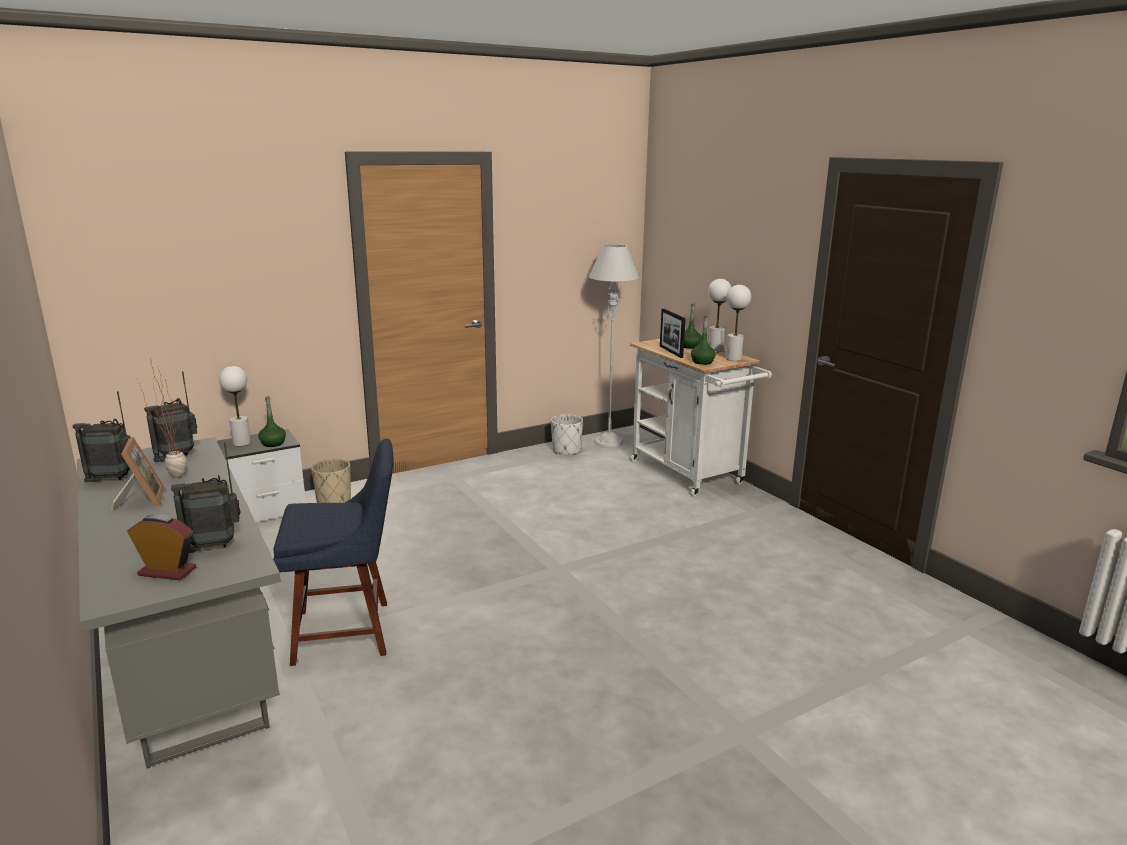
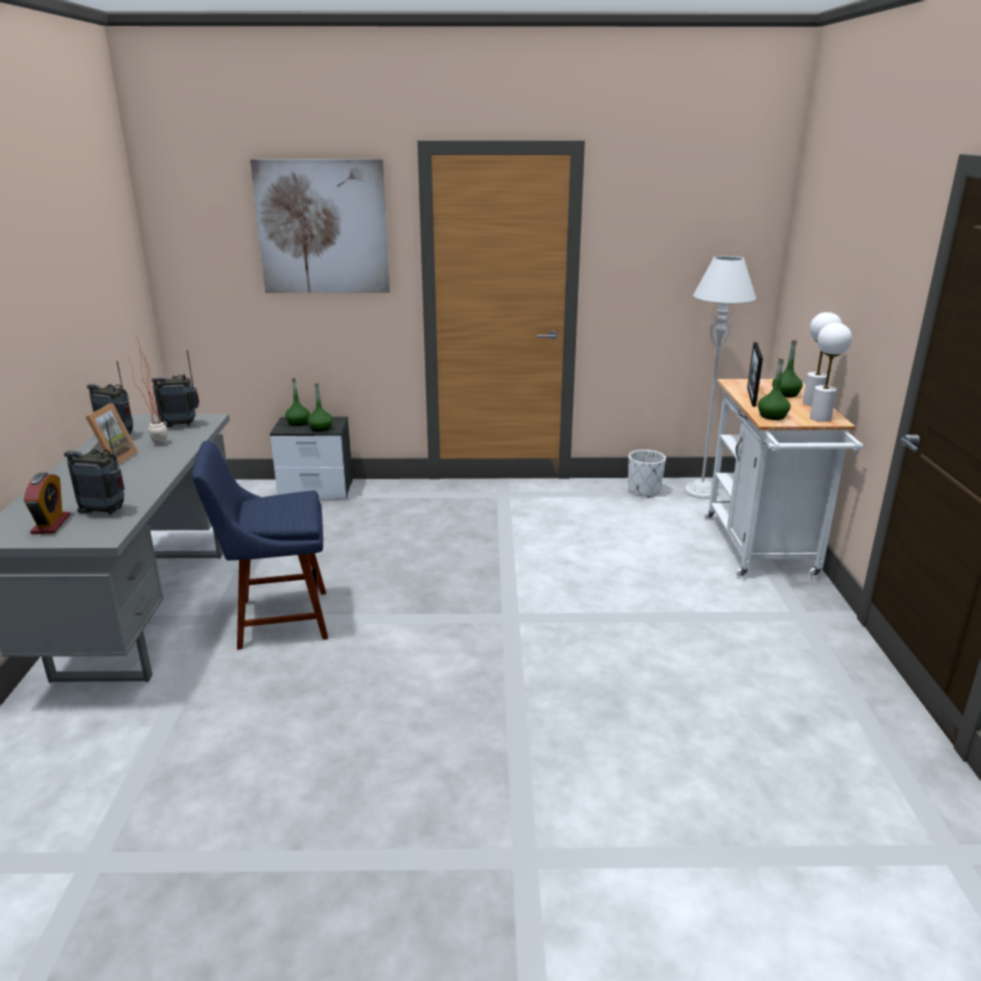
camera: 30 degrees right, 5 degrees up
alarm clock [127,514,196,580] -> alarm clock turned 45 degrees clockwise [24,473,71,534]
white table lamp [219,366,251,446] -> green bottle [285,378,310,426]
blue chair [273,439,393,666] -> blue chair turned 150 degrees clockwise [192,441,328,650]
beige planter [311,459,351,503] -> none
none -> picture [250,159,390,293]

